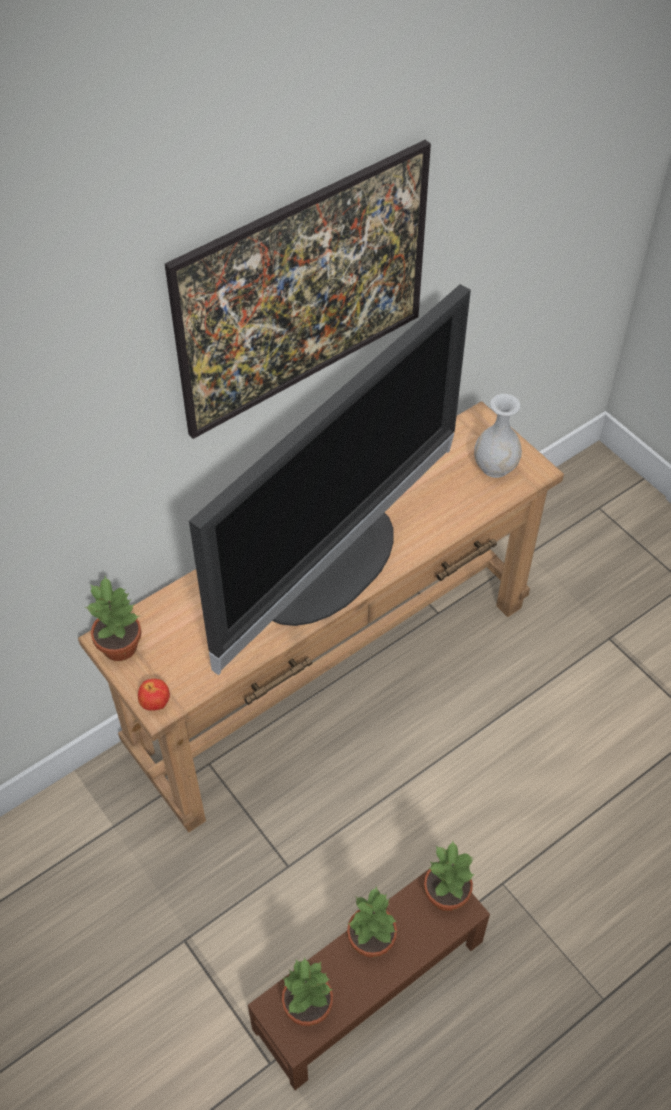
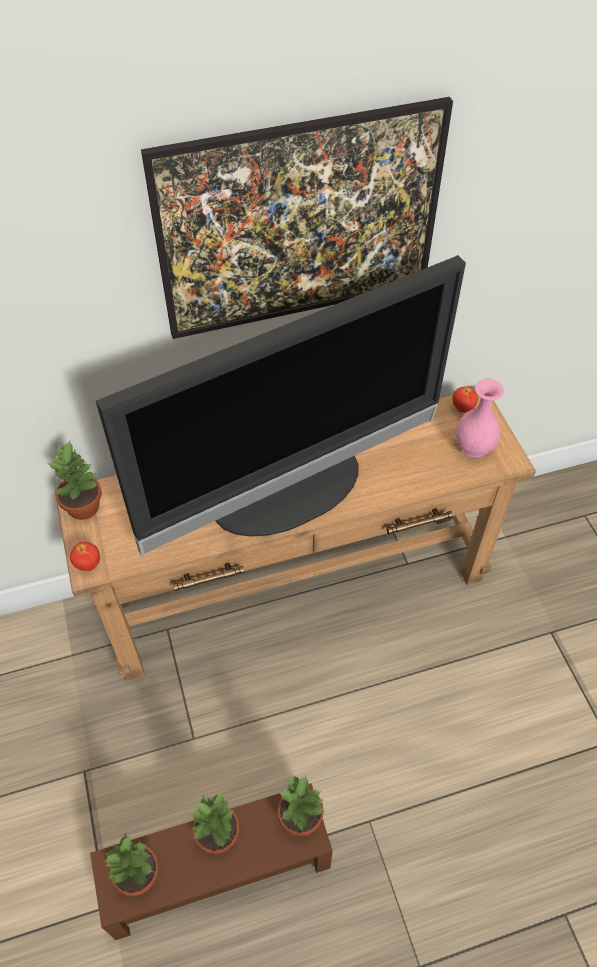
camera: 20 degrees right, 0 degrees up
white vase [474,394,522,478] -> pink vase [455,379,504,458]
none -> apple [452,386,478,413]

